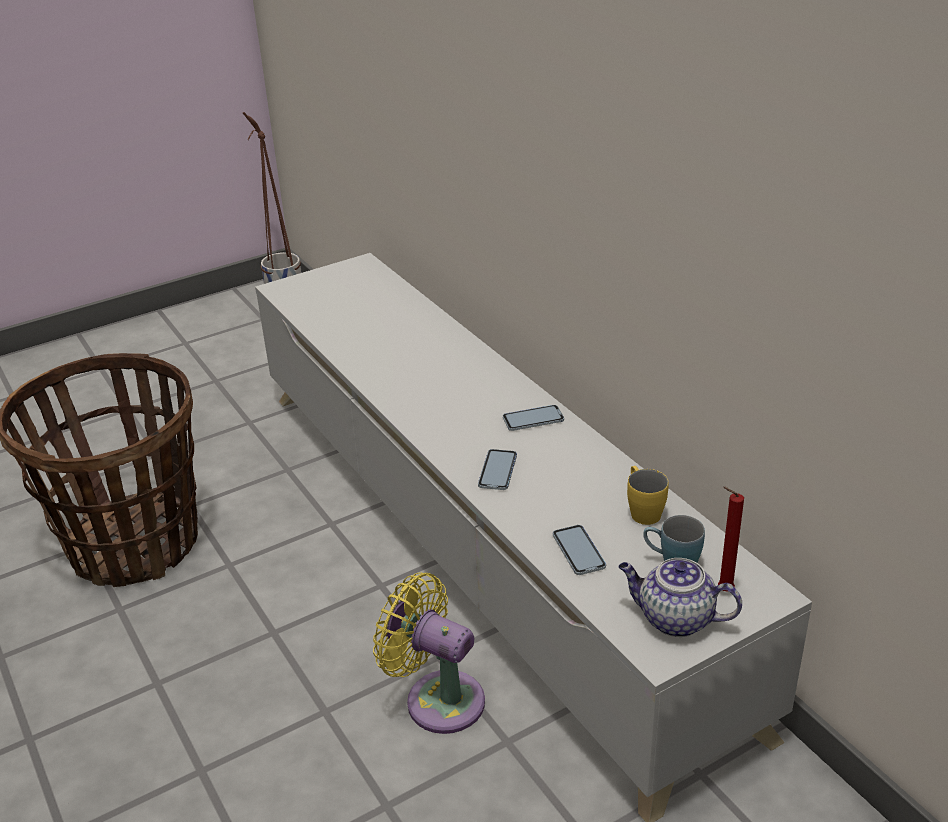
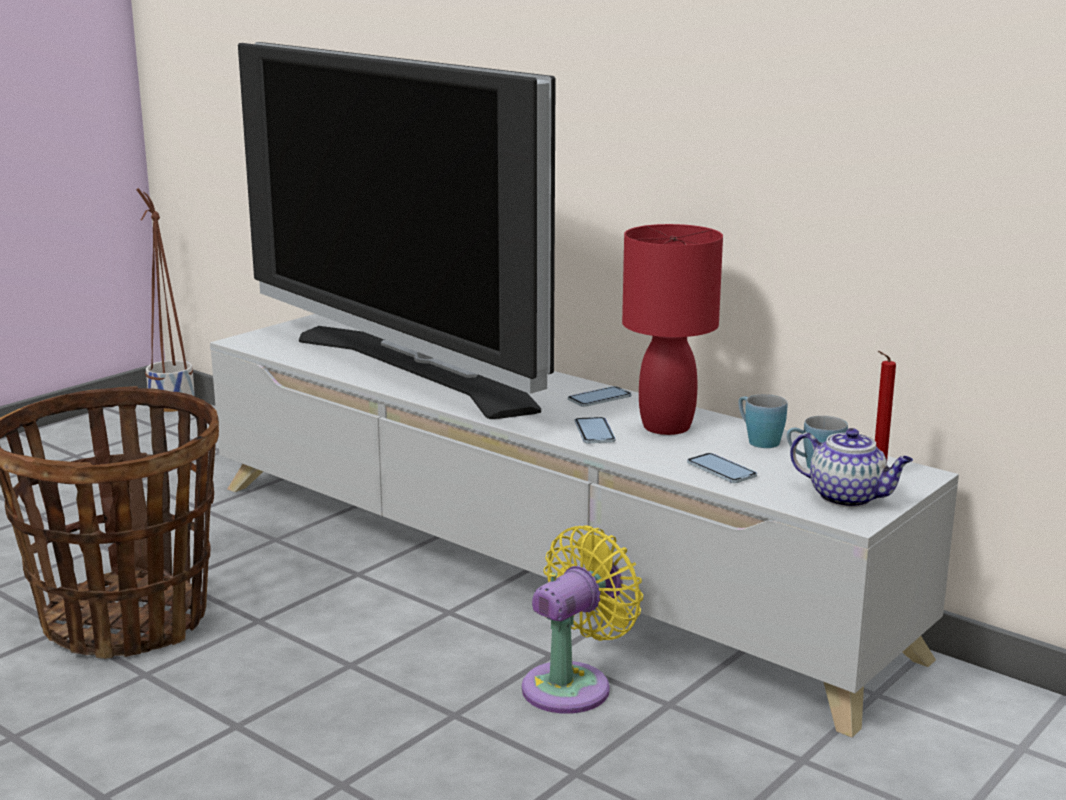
camera: 20 degrees left, 15 degrees down
yellow fan [373,572,485,734] -> yellow fan turned 120 degrees clockwise [522,525,643,714]
teapot [619,558,742,637] -> teapot turned 150 degrees counterclockwise [790,428,913,508]
yellow mug [627,466,669,525] -> blue mug [738,394,787,448]
none -> television [238,42,556,419]
none -> red table lamp [622,224,723,435]

